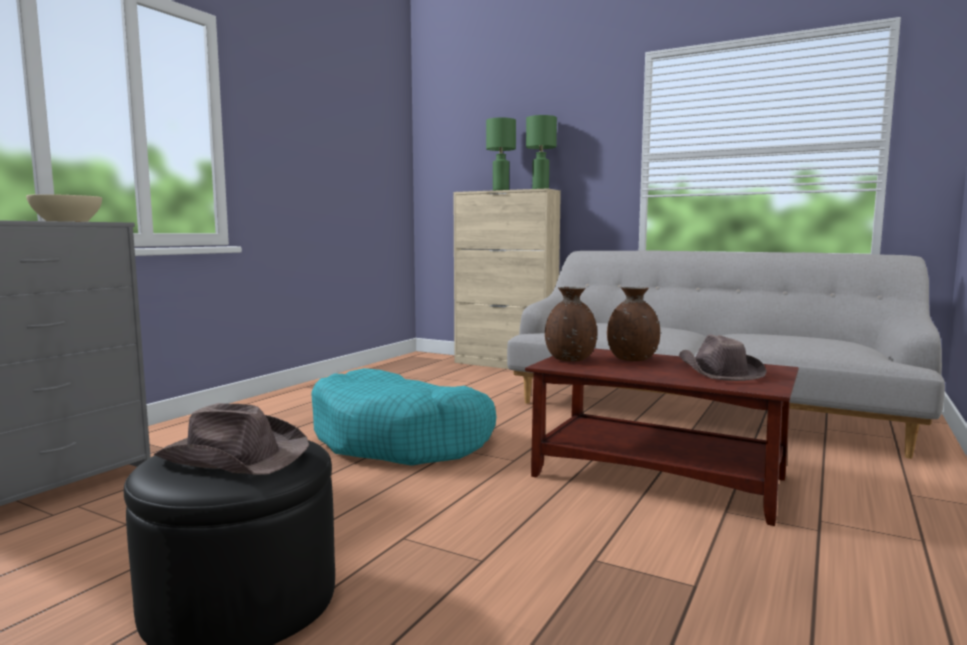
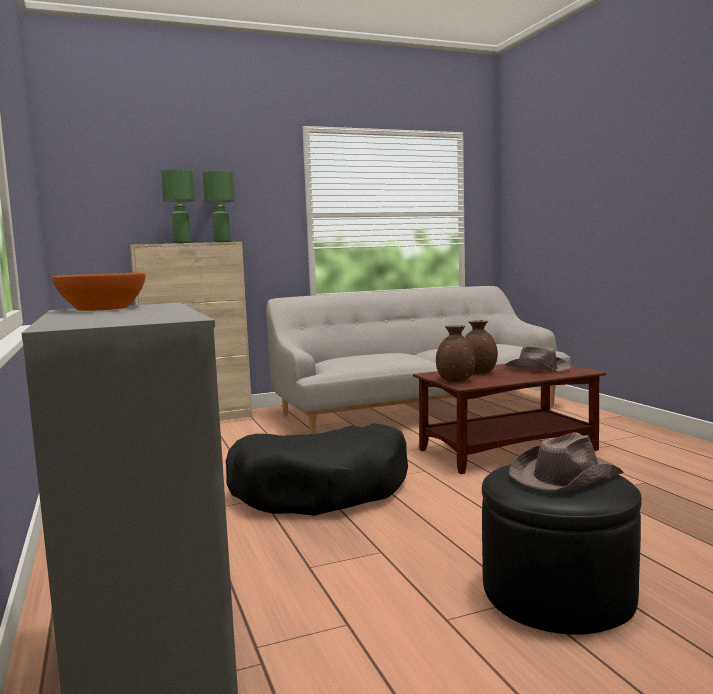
camera: 50 degrees left, 0 degrees up
beige bowl [26,194,102,222] -> orange bowl [53,273,146,311]
turquoise dog bed [311,368,496,466] -> black dog bed [226,423,408,516]

